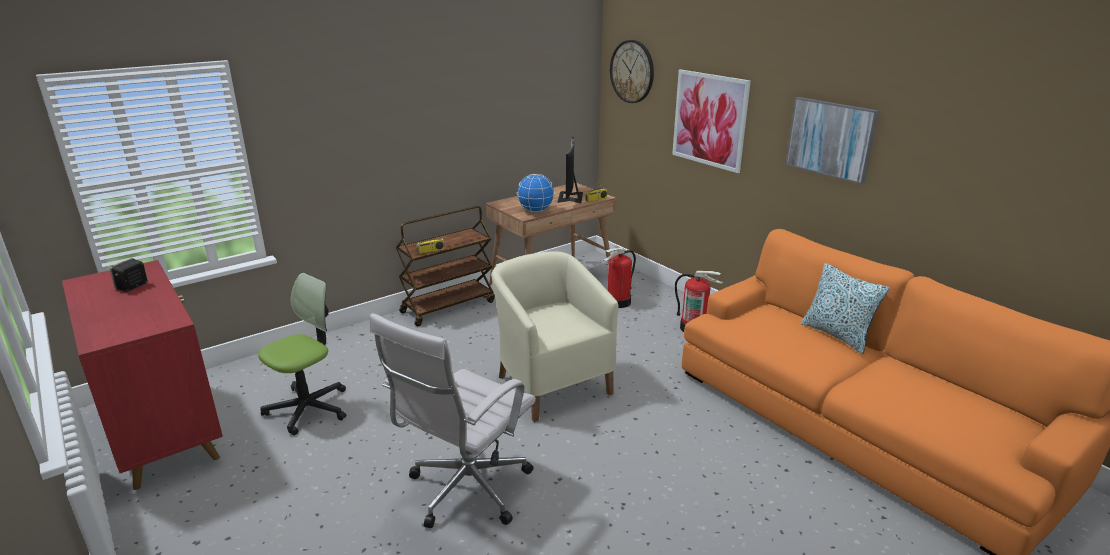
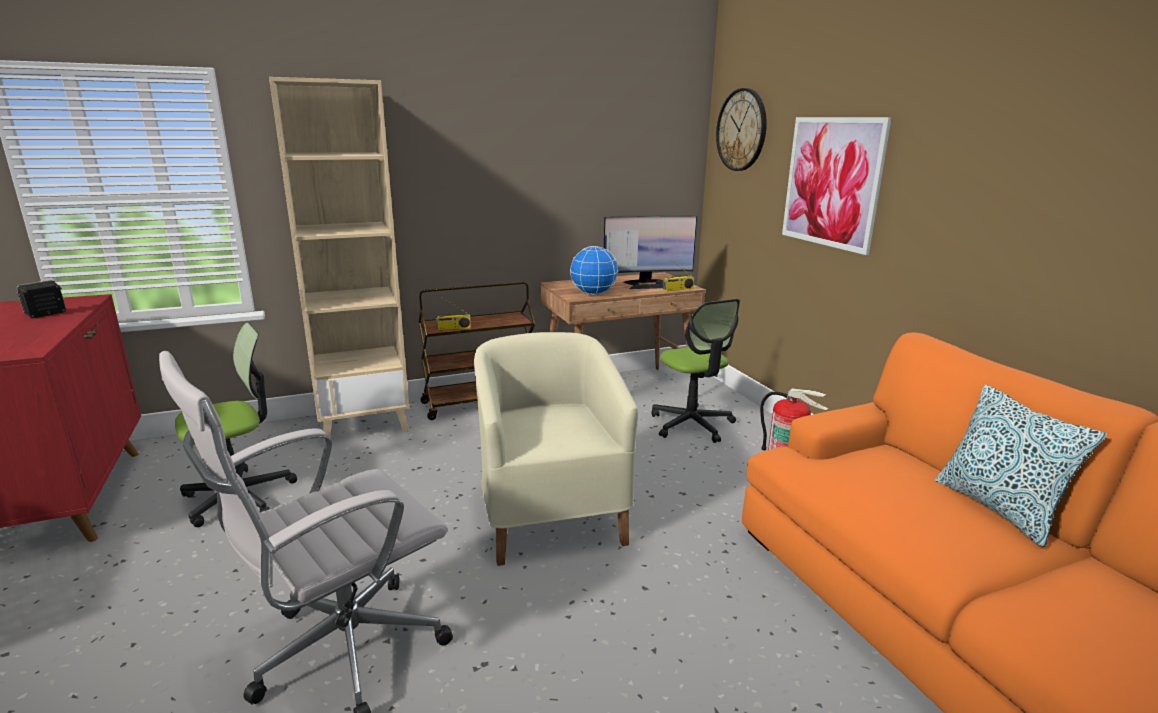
camera: 15 degrees right, 5 degrees down
monitor [557,136,583,203] -> monitor turned 120 degrees counterclockwise [604,216,697,289]
fire extinguisher [604,248,636,308] -> office chair [651,299,740,443]
picture [785,97,879,184] -> none
none -> beige bookcase [269,77,409,445]

